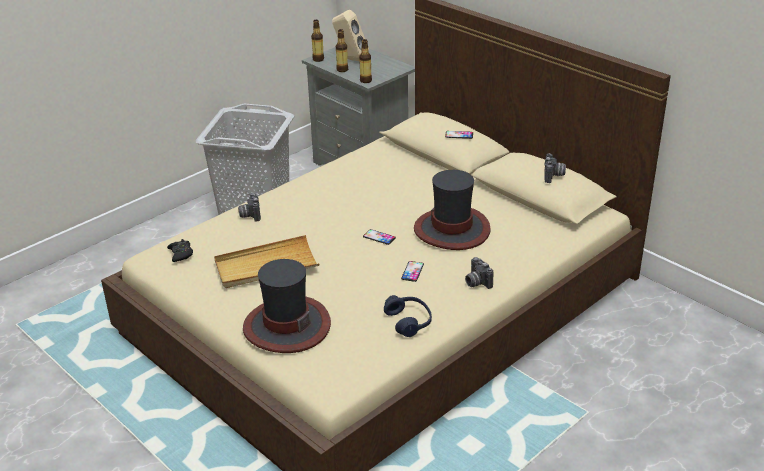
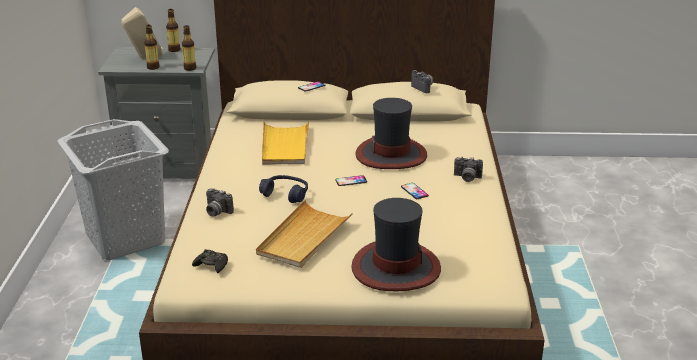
camera: 45 degrees left, 5 degrees down
bottle [311,20,324,62] -> bottle moved to [166,9,180,52]
blue headphones [384,295,432,337] -> blue headphones moved to [259,175,308,203]
none -> yellow tray [262,121,309,165]

